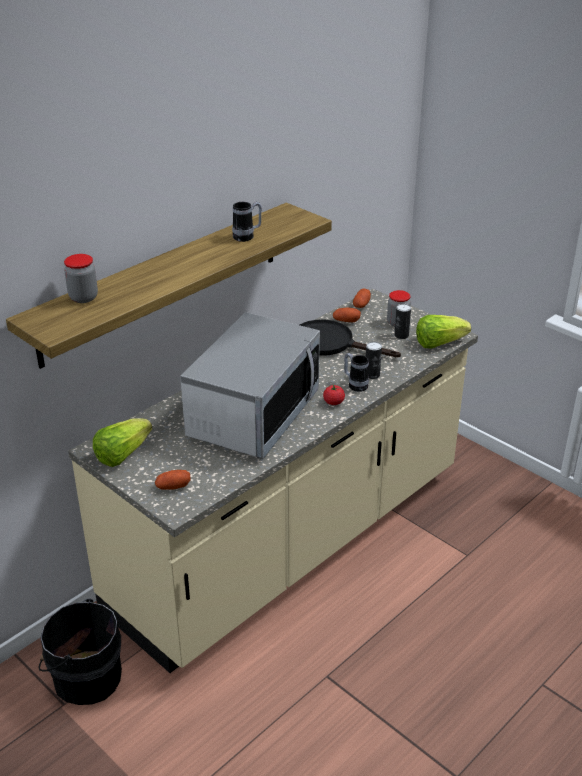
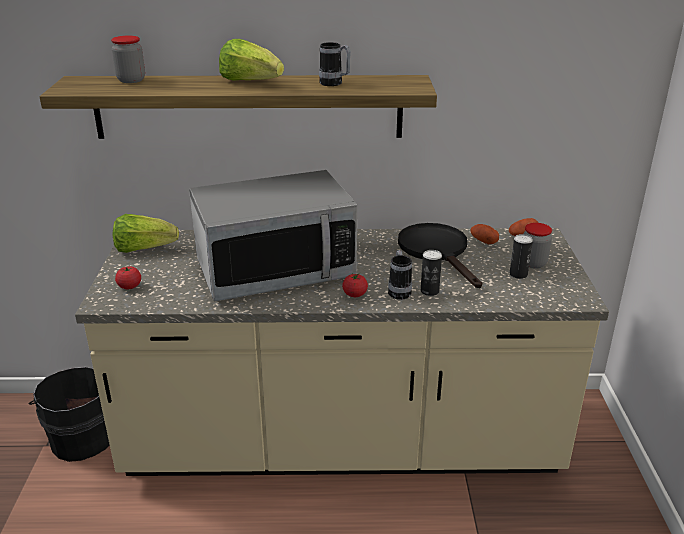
camera: 45 degrees right, 5 degrees down
potato [155,470,191,490] -> tomato [115,266,141,289]
lettuce [416,315,471,348] -> lettuce moved to [219,39,284,81]

